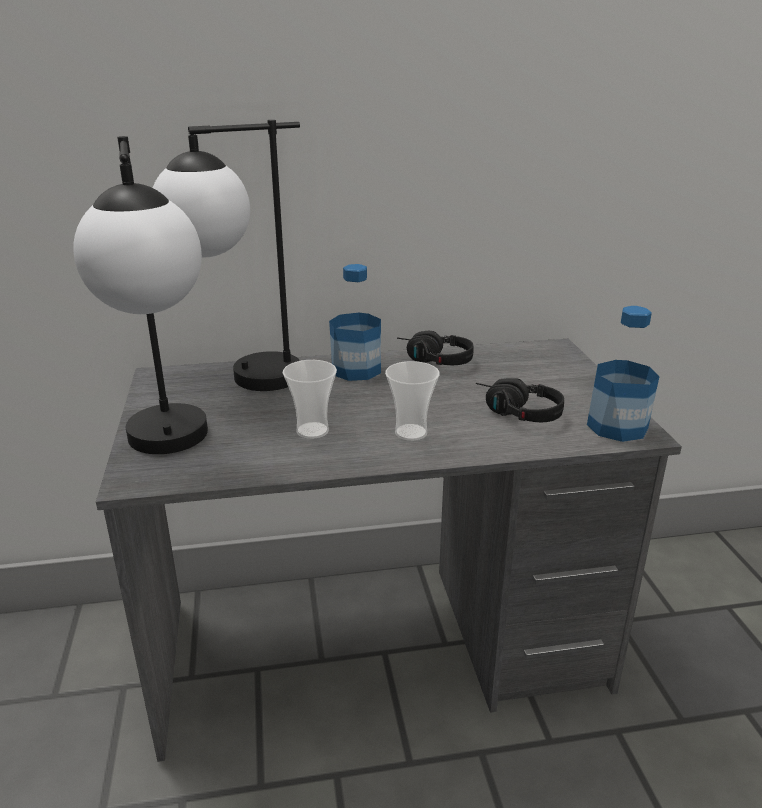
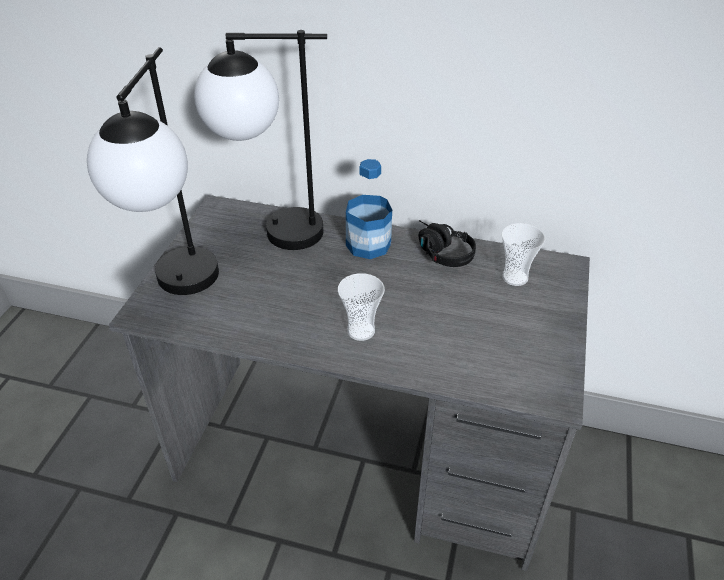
camera: 25 degrees right, 15 degrees up
cup [283,360,337,439] -> cup moved to [502,223,545,286]
black headphones [476,378,564,422] -> none
bottle [587,306,659,442] -> none

